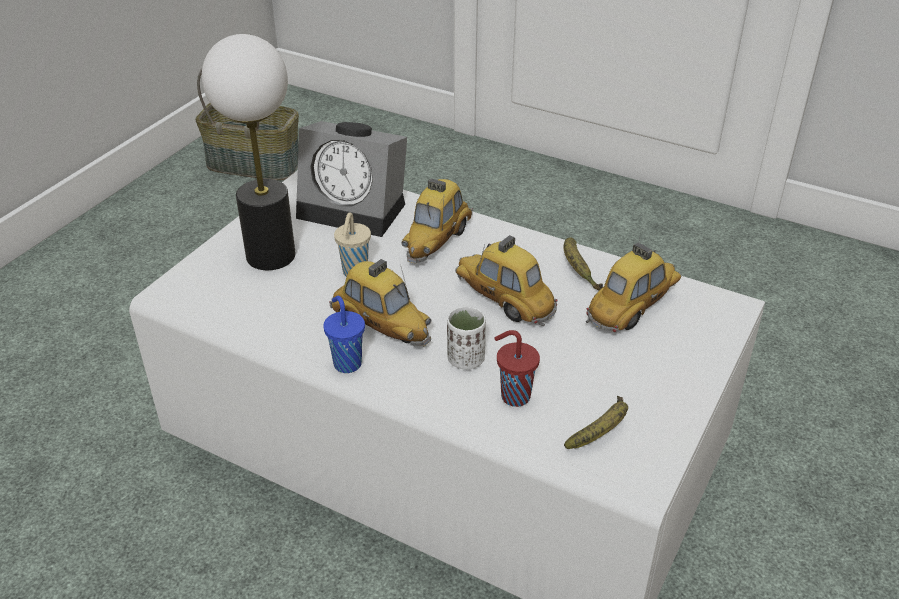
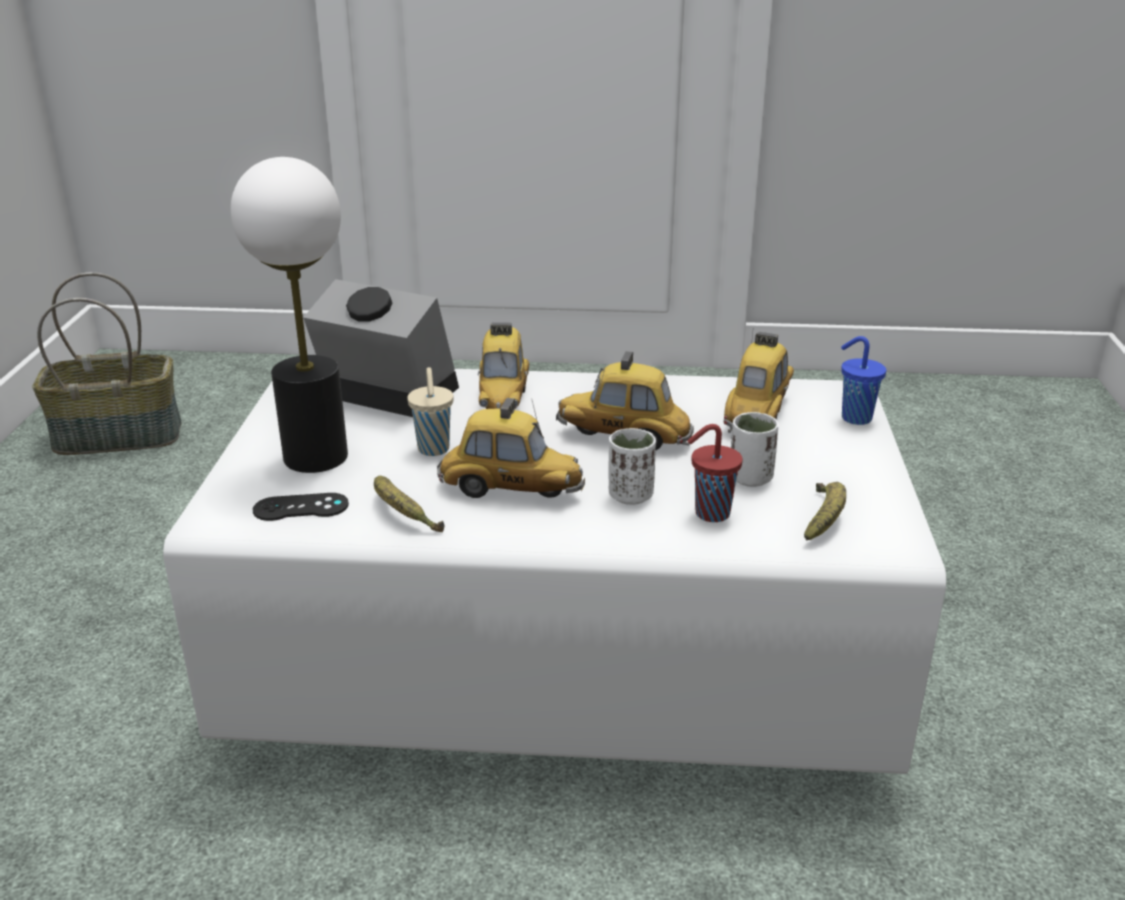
camera: 25 degrees left, 10 degrees down
alarm clock [296,121,407,237] -> alarm clock turned 150 degrees counterclockwise [303,279,459,417]
blue cup [323,296,365,373] -> blue cup moved to [841,336,886,425]
banana [563,237,603,291] -> banana moved to [374,476,445,532]
none -> black game controller [253,493,349,521]
none -> white cup [731,412,779,487]

